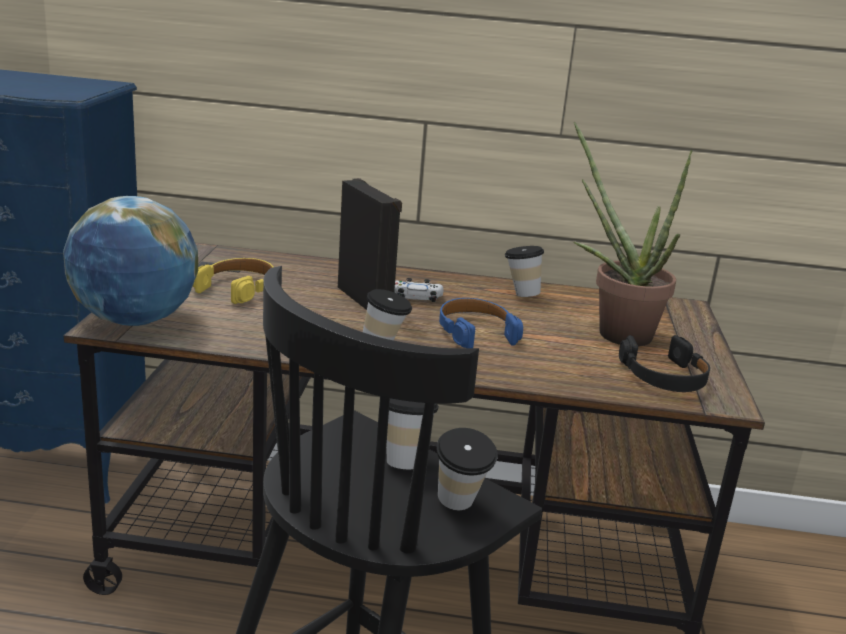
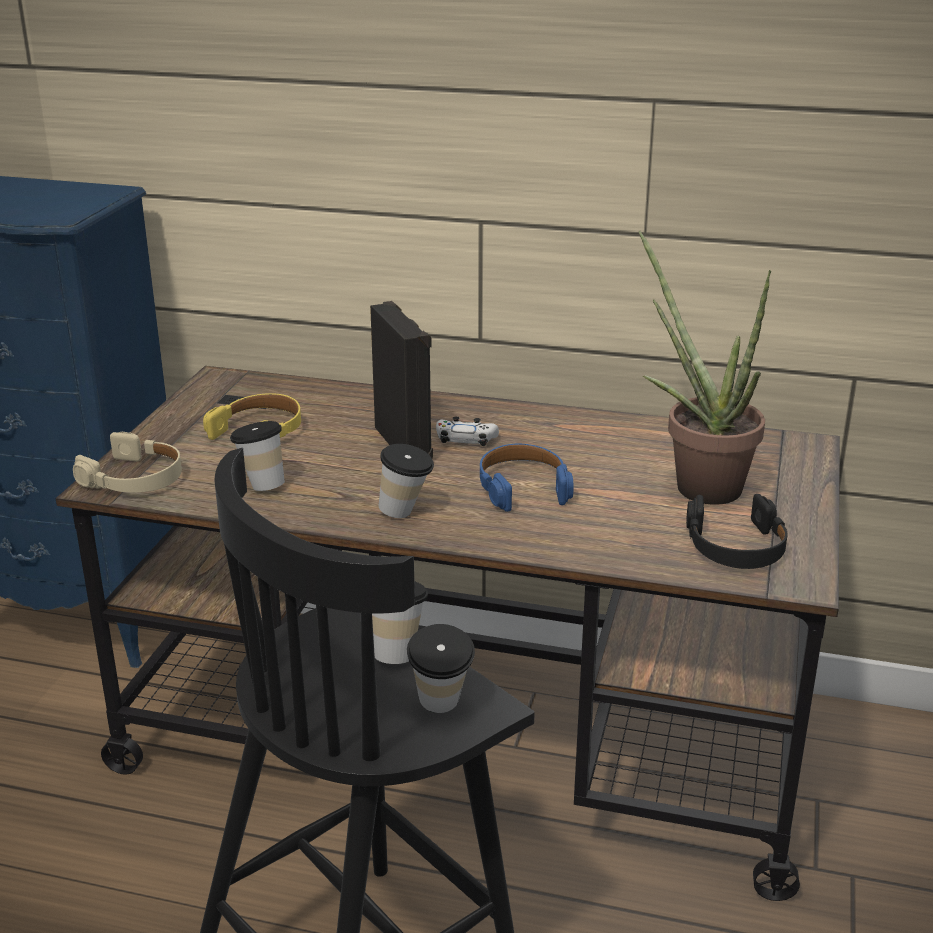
camera: 10 degrees right, 5 degrees up
globe [63,196,198,326] -> beige headphones [73,432,182,493]
cup [505,246,544,297] -> cup moved to [230,421,285,491]

